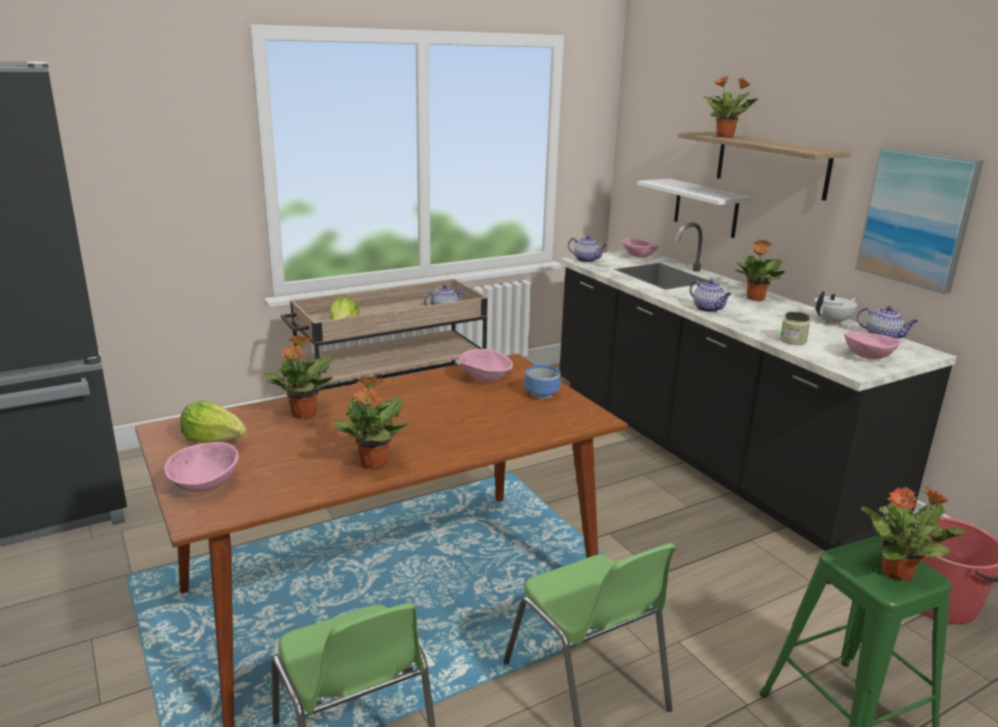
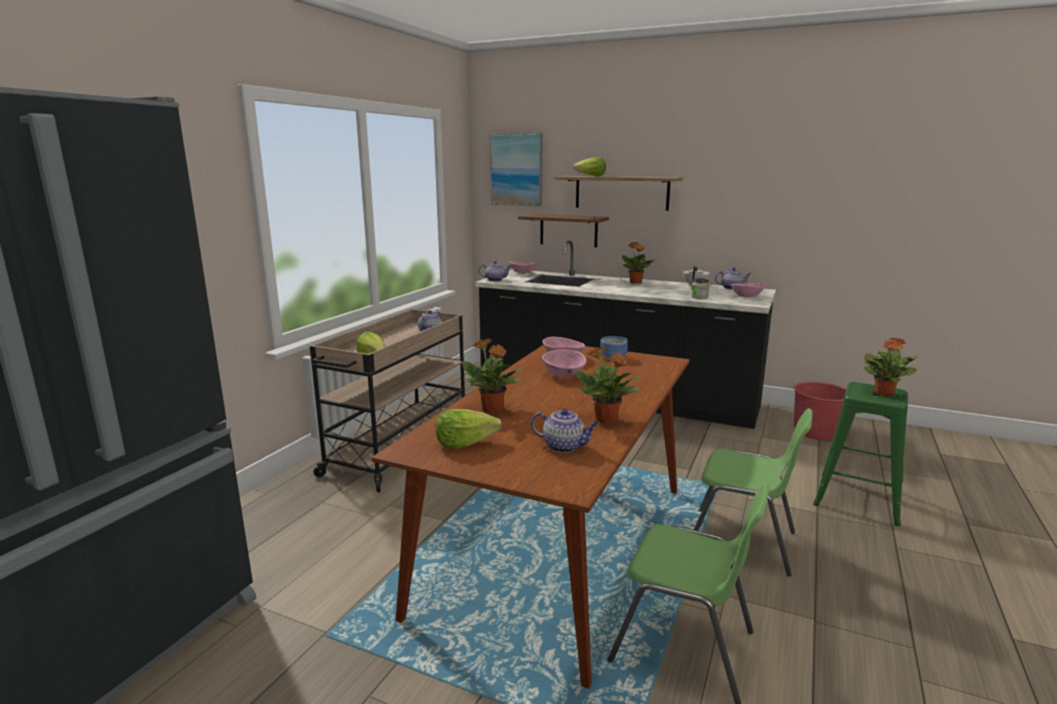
camera: 35 degrees left, 5 degrees down
pink bowl [164,442,239,492] -> pink bowl moved to [542,349,587,377]
white shelf [637,179,753,238] -> brown shelf [518,214,609,248]
teapot [690,280,731,312] -> teapot moved to [531,408,598,453]
potted plant [703,76,757,138] -> lettuce [573,157,606,176]
picture [855,147,984,294] -> picture moved to [490,133,543,206]

